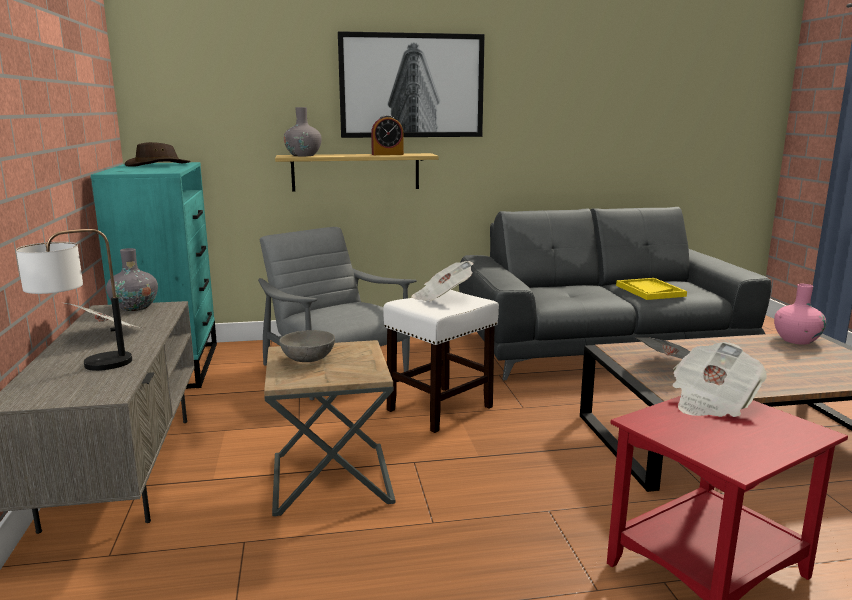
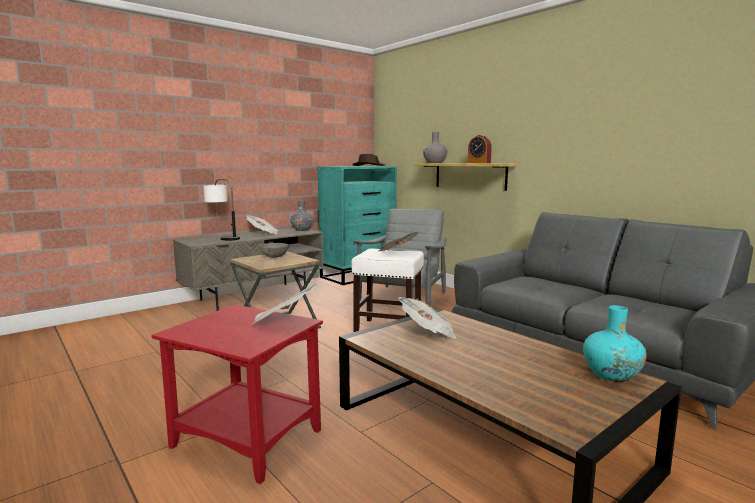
camera: 60 degrees right, 5 degrees down
picture [338,31,485,138] -> none
yellow tray [616,278,687,300] -> none
pink vase [774,284,826,345] -> turquoise vase [583,305,647,382]

